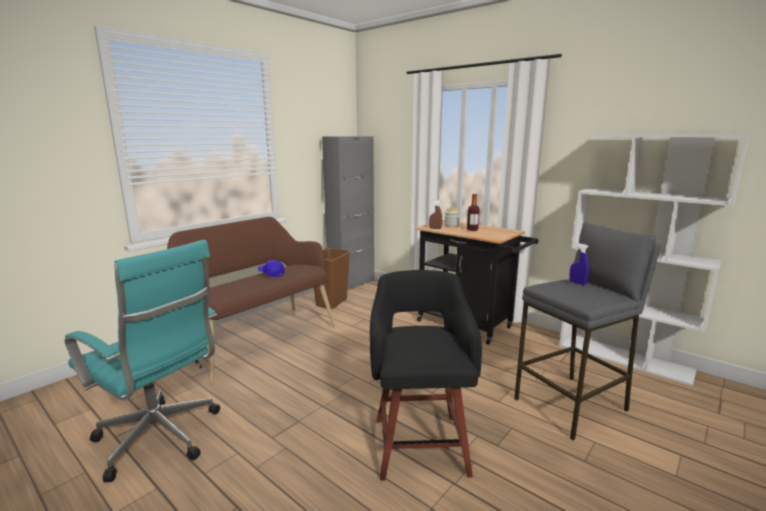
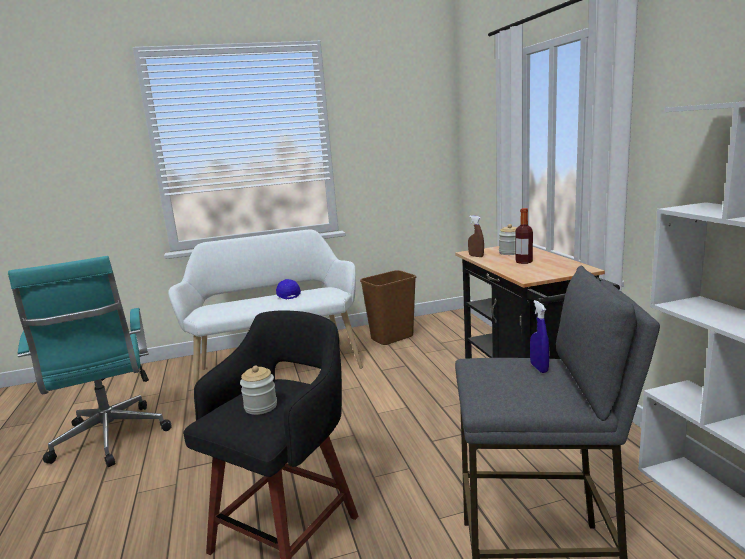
camera: 35 degrees right, 0 degrees up
brown bench [167,217,336,384] -> white bench [168,229,363,386]
grey cabinet [322,136,374,290] -> none
none -> jar [240,366,277,415]

